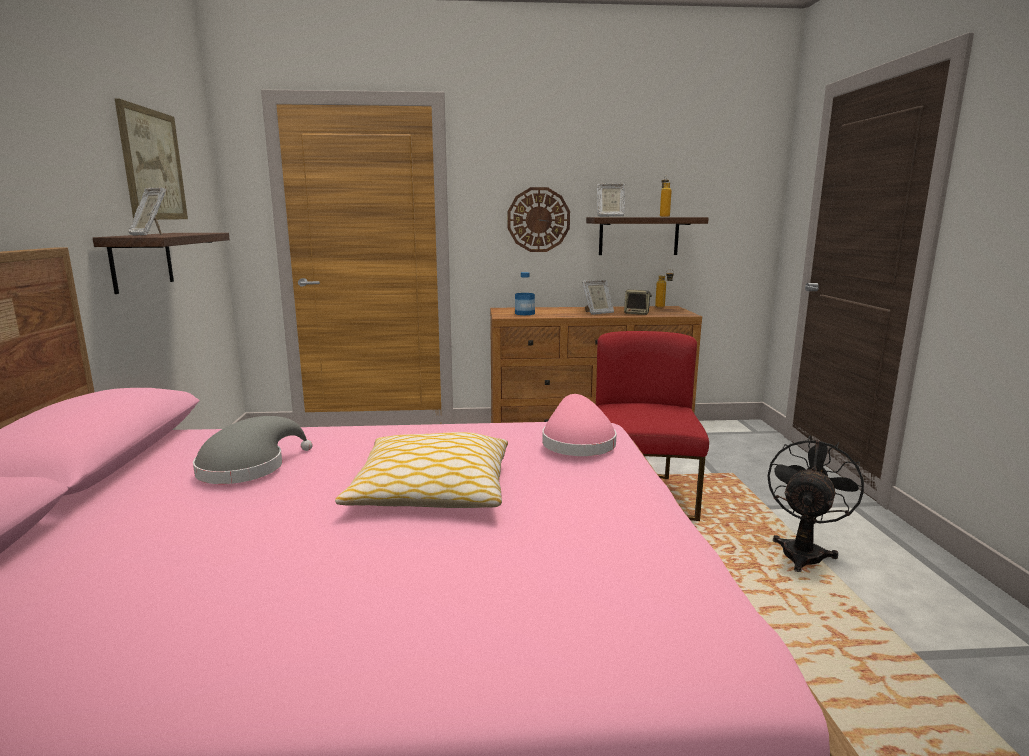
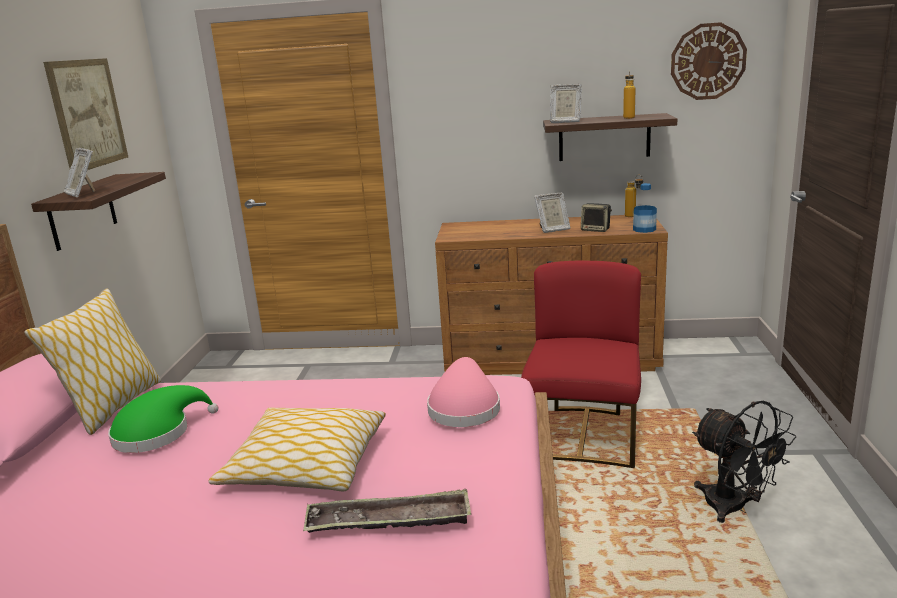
camera: 10 degrees right, 5 degrees up
grey hat [193,416,313,484] -> green hat [108,385,218,453]
wall clock [507,187,570,252] -> wall clock moved to [671,22,747,100]
bottle [515,272,535,315] -> bottle moved to [633,183,657,233]
black fan [768,436,864,572] -> black fan turned 105 degrees clockwise [692,400,796,523]
none -> pillow [24,289,161,435]
none -> tray [303,489,471,533]

